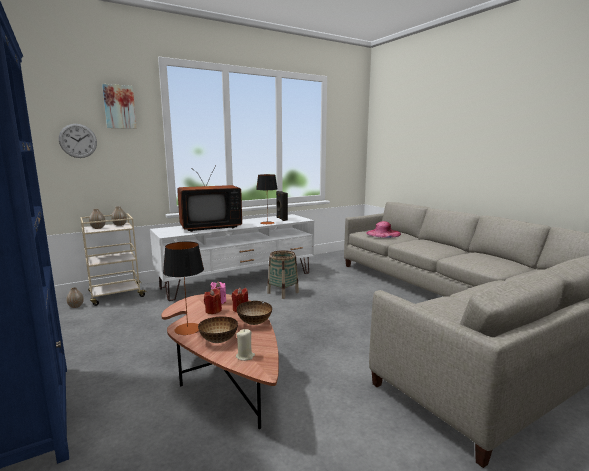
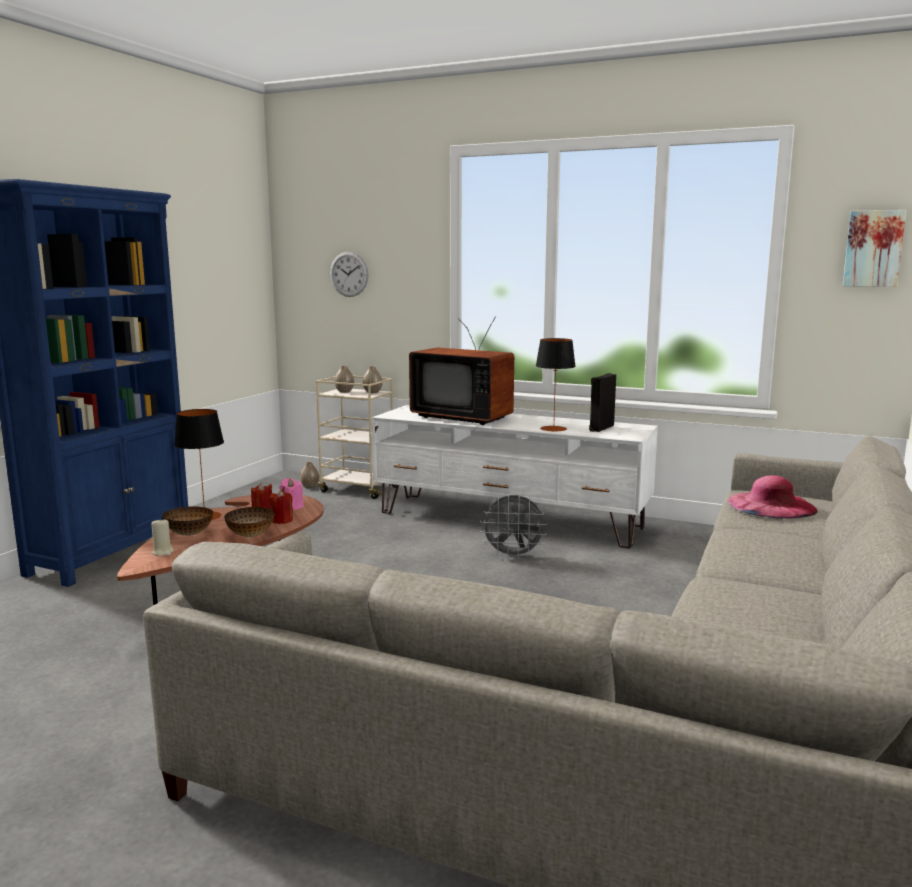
camera: 55 degrees right, 0 degrees up
picture [102,84,137,129] -> picture moved to [843,210,906,287]
basket [267,250,299,299] -> grey fan [480,495,547,559]

